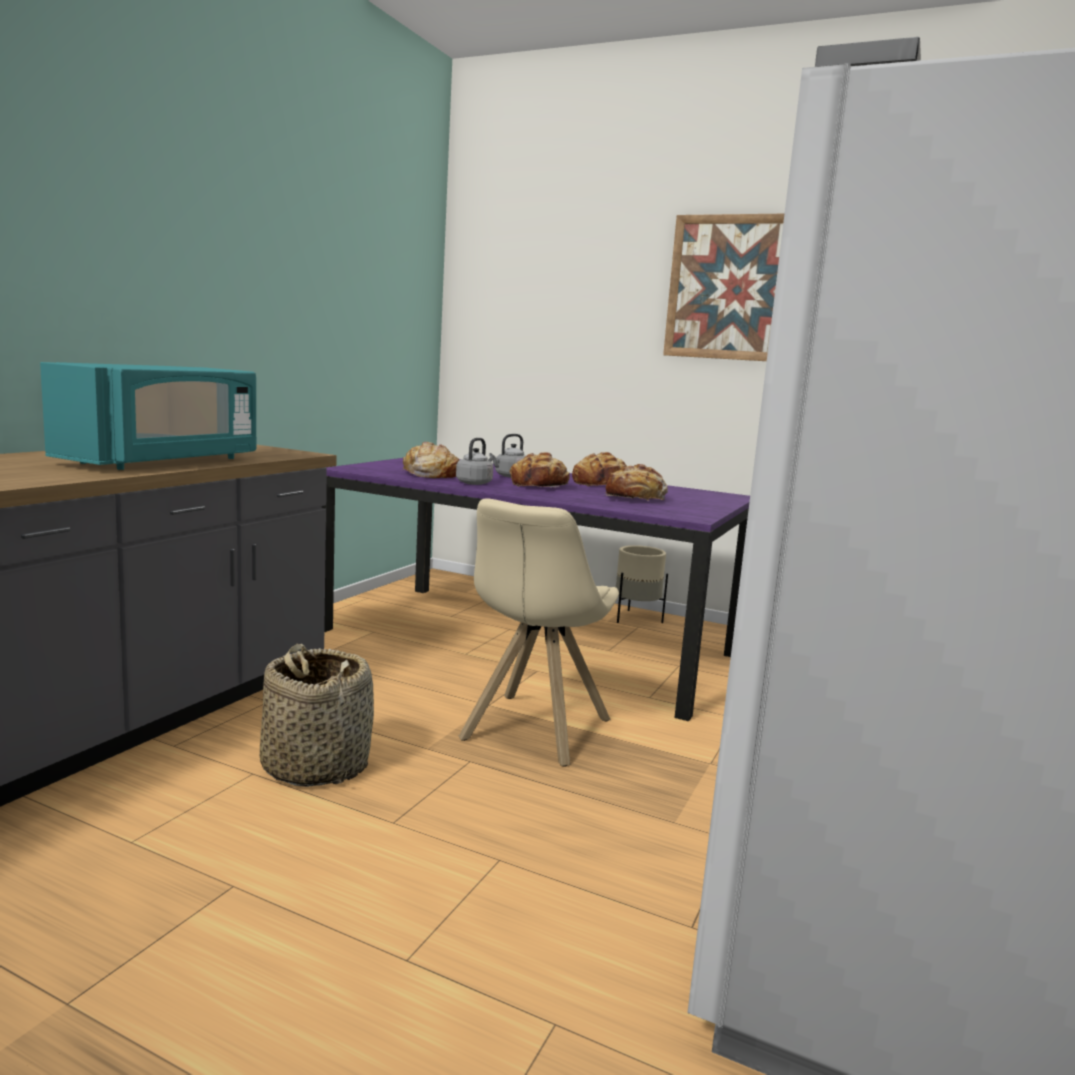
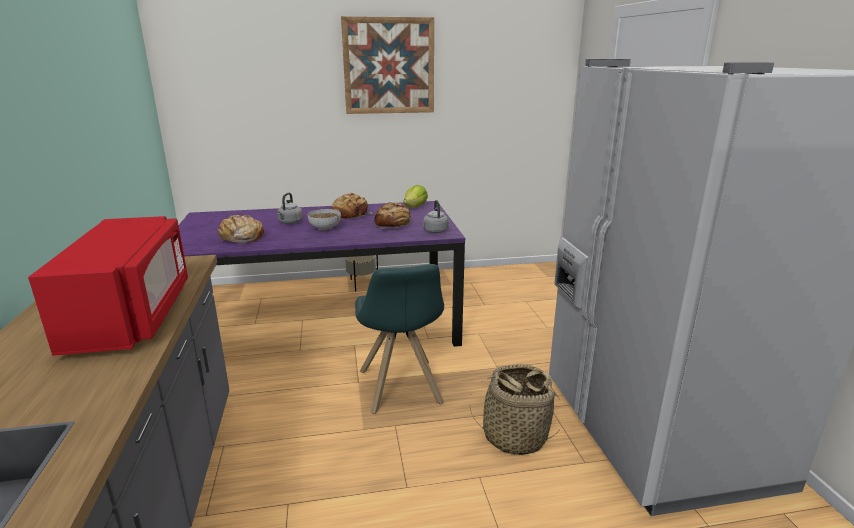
camera: 35 degrees left, 10 degrees up
turquoise microwave [40,362,256,470] -> red microwave [28,216,188,356]
basket [260,644,374,787] -> basket moved to [469,364,560,455]
grey kettle [456,438,494,485] -> grey kettle moved to [423,200,448,233]
beige chair [459,498,619,767] -> turquoise chair [355,264,444,414]
bread [509,452,570,487] -> bowl [307,209,341,230]
none -> lettuce [403,185,428,208]

